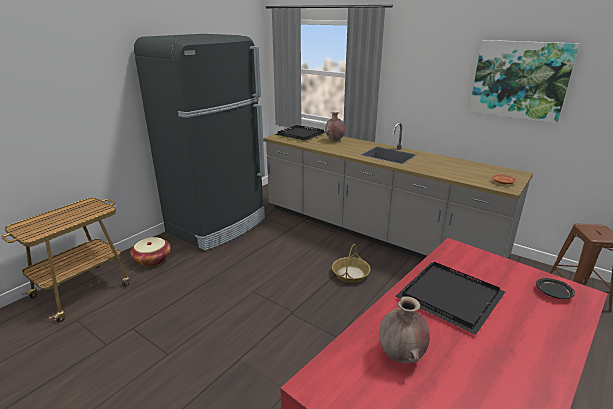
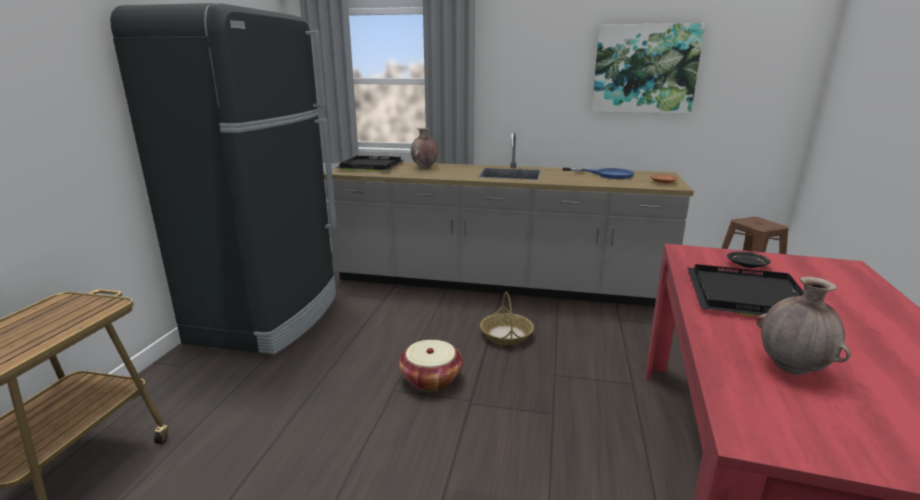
camera: 25 degrees left, 5 degrees down
basket [130,237,171,267] -> basket moved to [399,340,463,391]
black plate [536,278,575,299] -> black plate moved to [727,252,771,268]
none -> blue frying pan [562,167,634,179]

